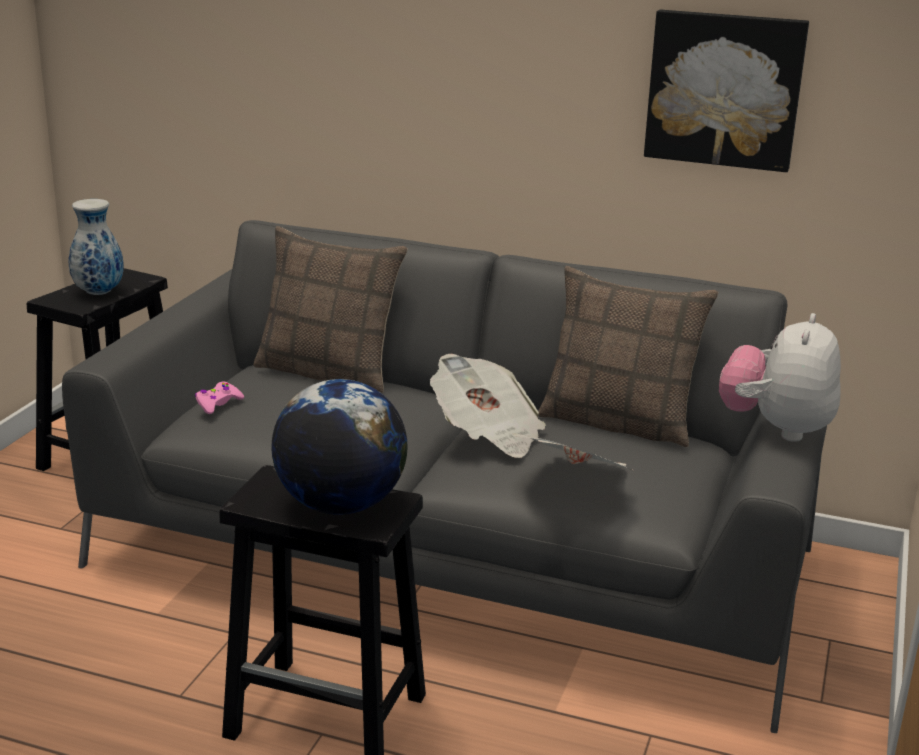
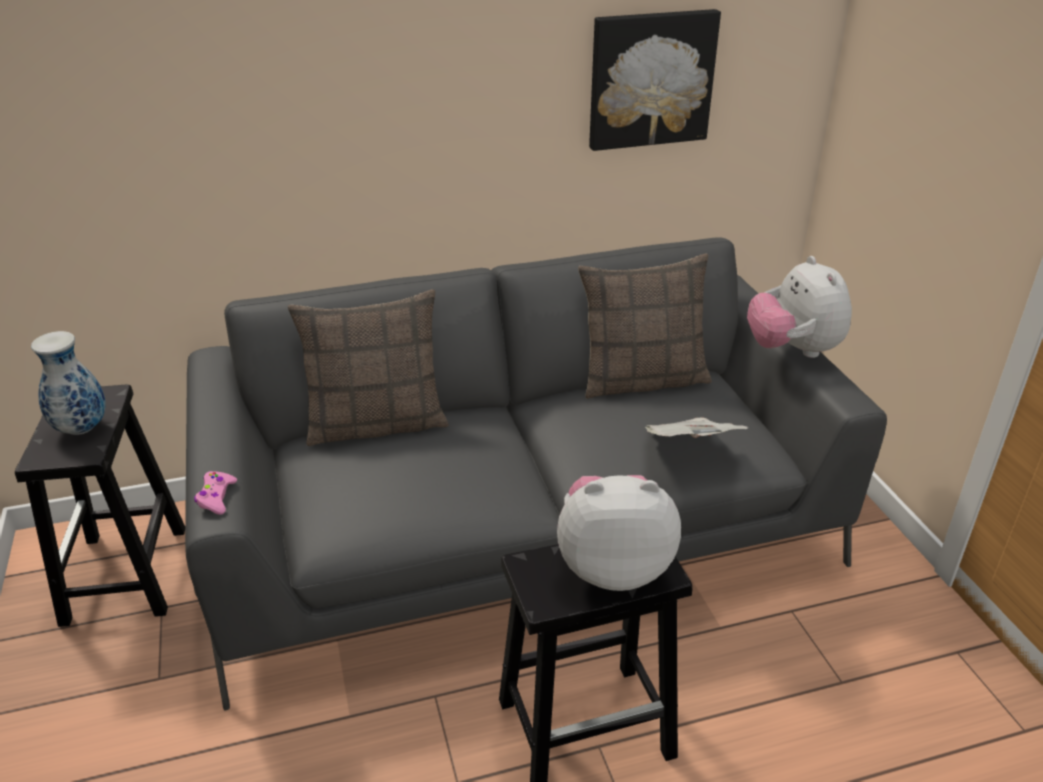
camera: 35 degrees left, 10 degrees up
pink game controller [195,381,244,414] -> pink game controller moved to [194,471,237,515]
globe [272,379,407,515] -> plush toy [557,475,681,591]
newspaper [430,354,546,458] -> none

